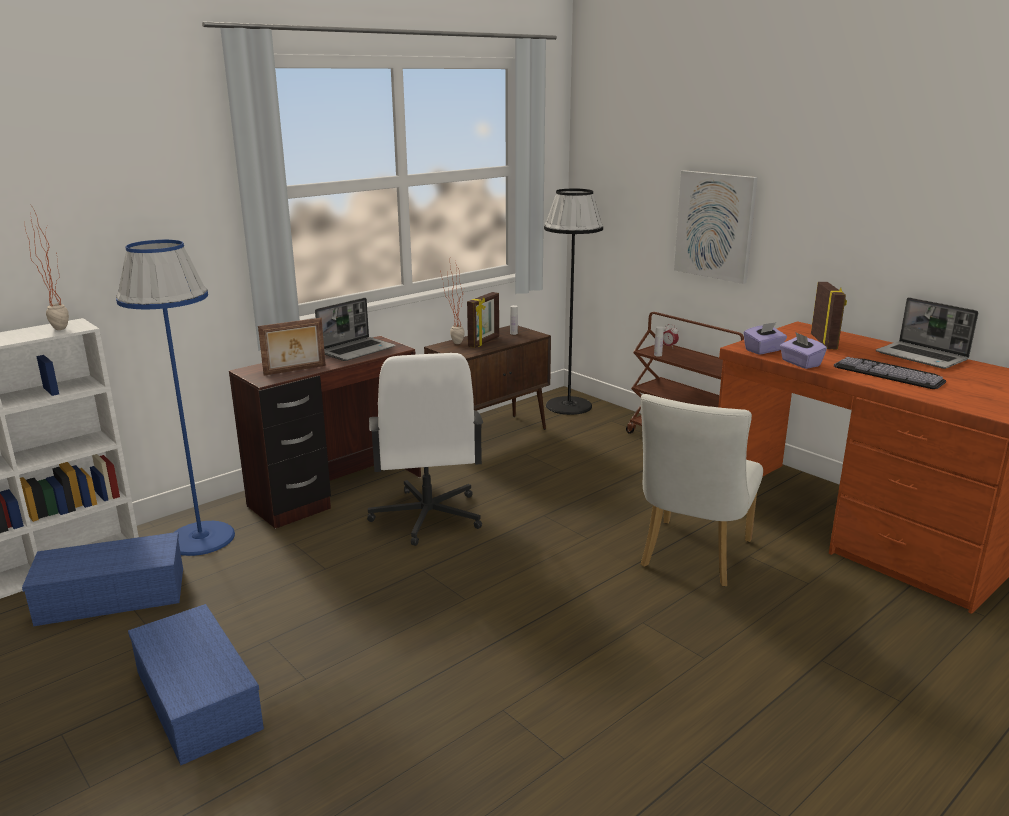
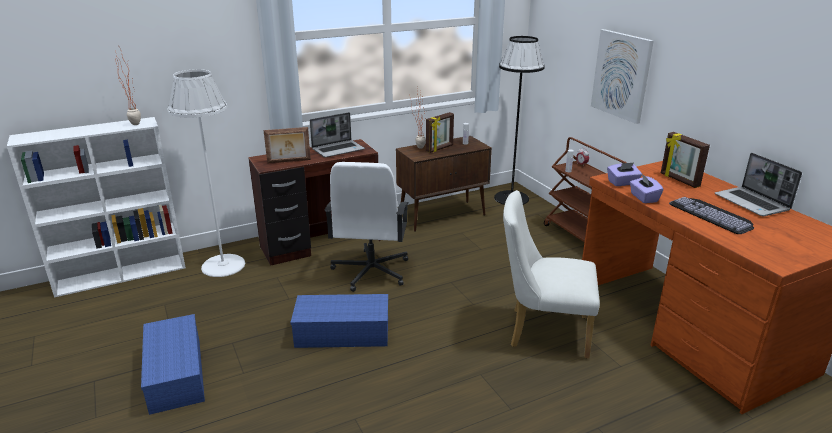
camera: 15 degrees right, 5 degrees up
blue storage box [22,532,183,626] -> blue storage box moved to [290,294,388,348]
blue floor lamp [116,240,235,556] -> white floor lamp [167,69,245,277]
white chair [640,394,763,587] -> white chair turned 60 degrees clockwise [503,190,600,359]
picture frame [811,282,847,349] -> picture frame turned 135 degrees clockwise [661,132,710,188]

